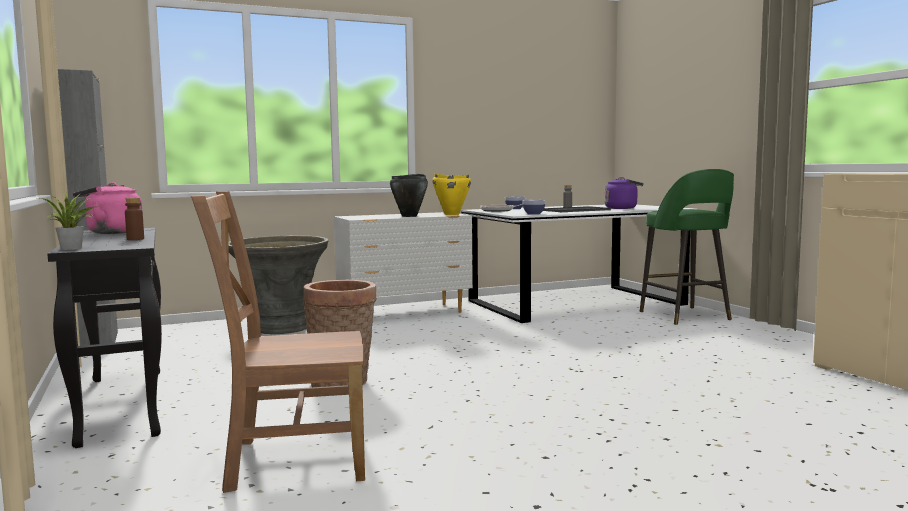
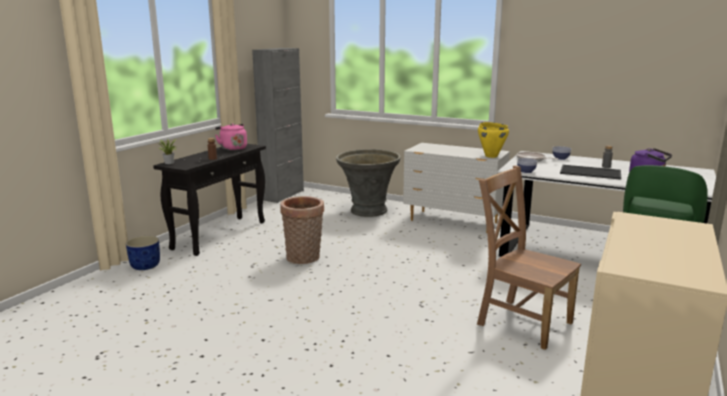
camera: 50 degrees right, 10 degrees up
brown chair [191,191,365,493] -> brown chair moved to [477,165,581,350]
black cooking pot [390,174,428,217] -> none
none -> blue planter [126,236,160,270]

